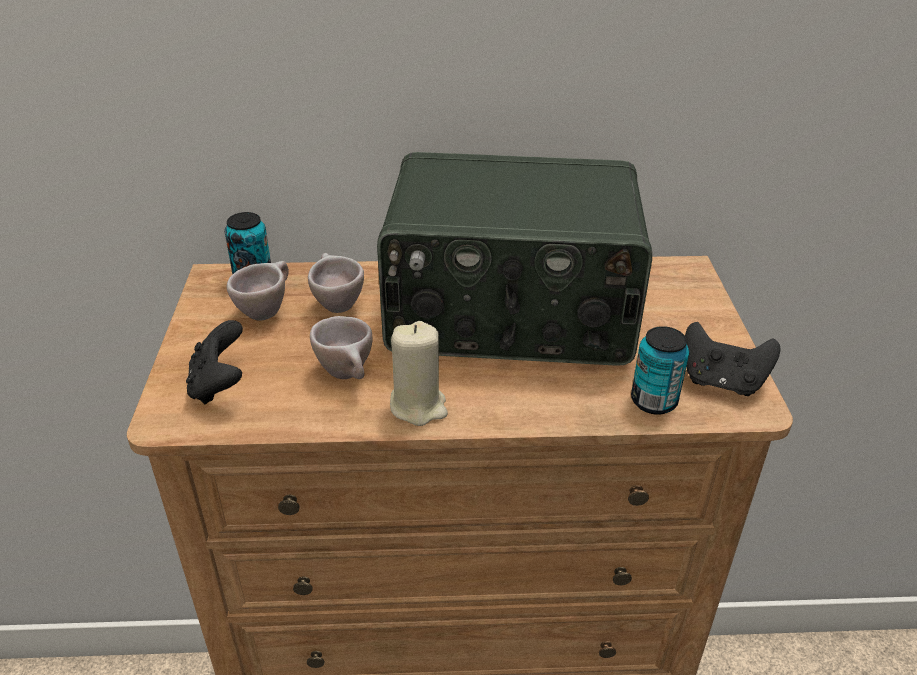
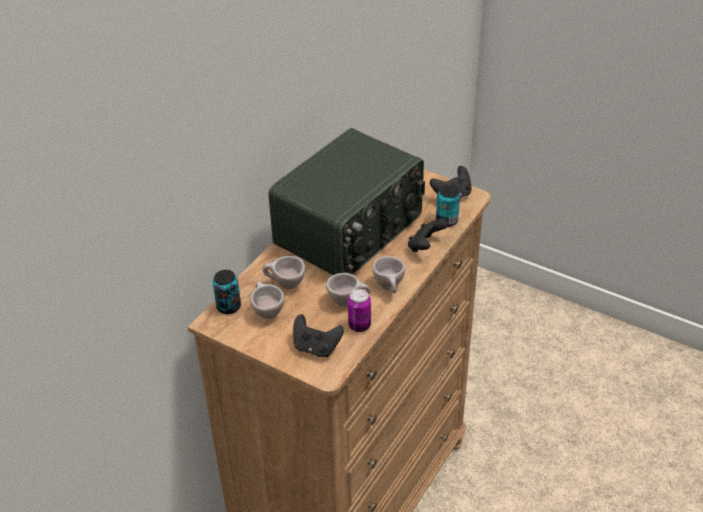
camera: 55 degrees left, 5 degrees up
beige candle [390,321,448,426] -> beige cup [372,256,405,293]
none -> can [348,289,371,332]
none -> black game controller [408,219,449,252]

